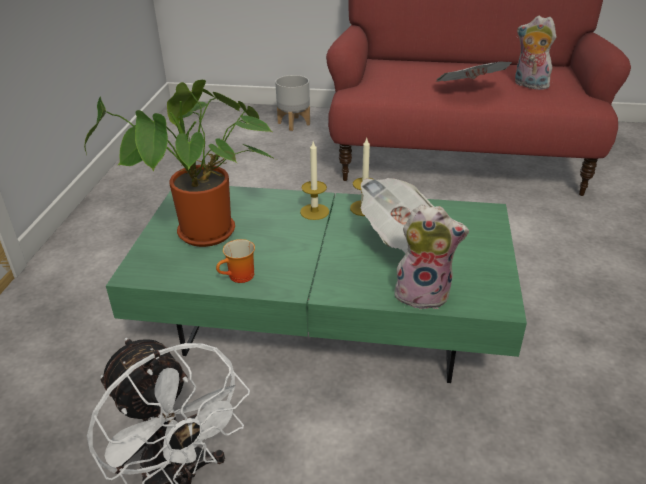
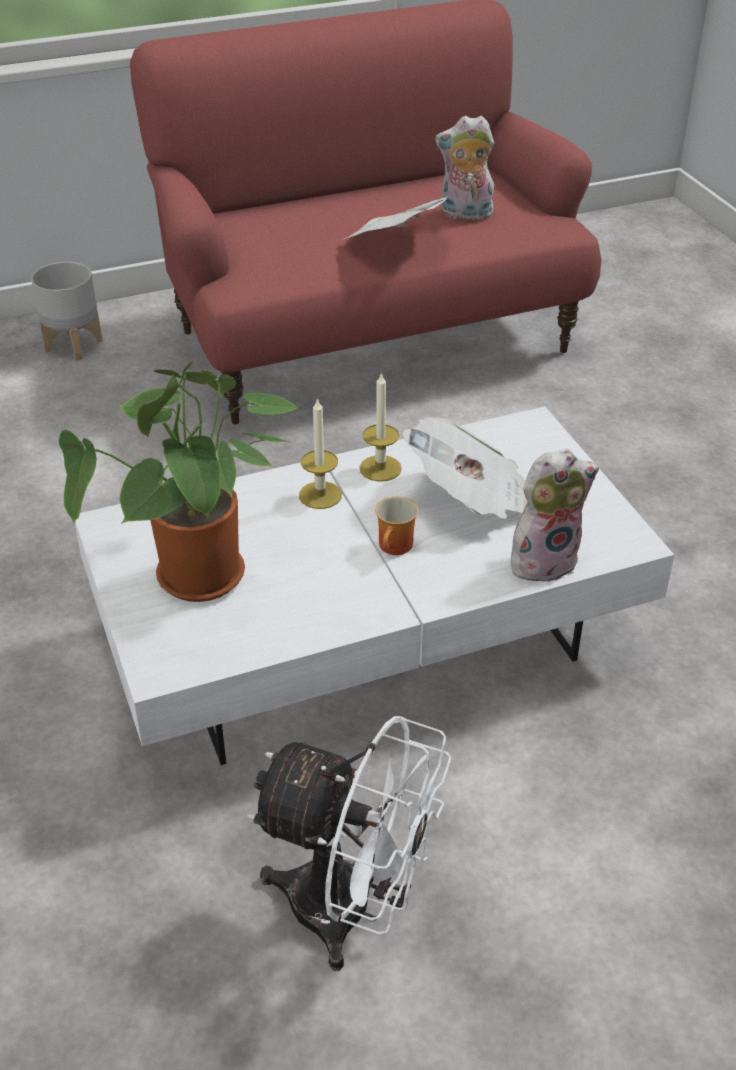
camera: 30 degrees left, 5 degrees up
green coffee table [106,186,527,383] -> white coffee table [75,406,674,765]
mug [216,239,255,283] -> mug moved to [375,496,418,555]

